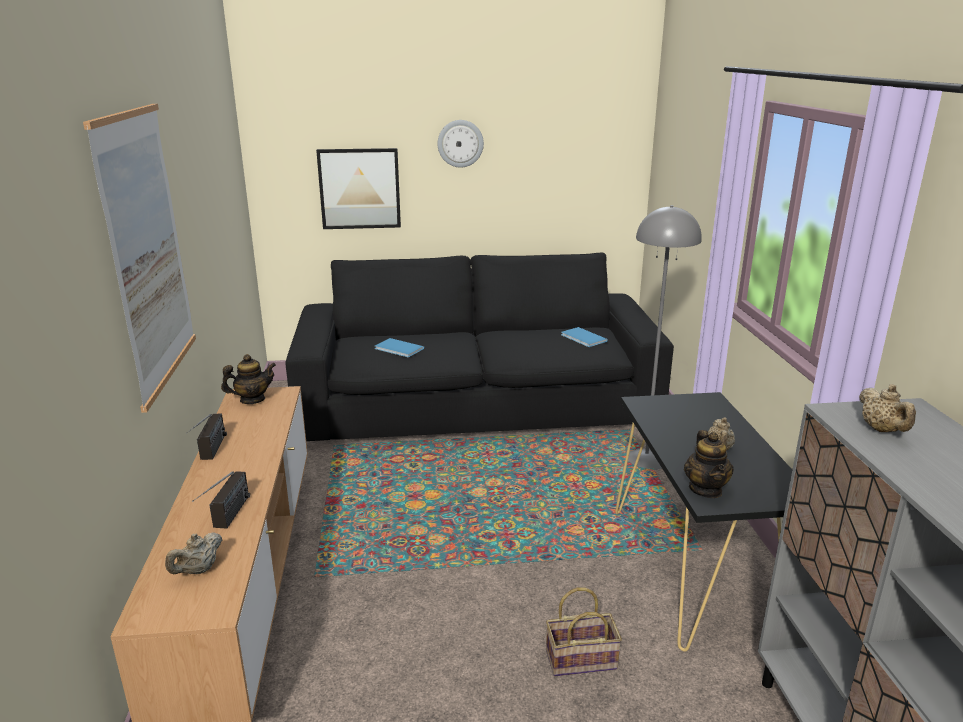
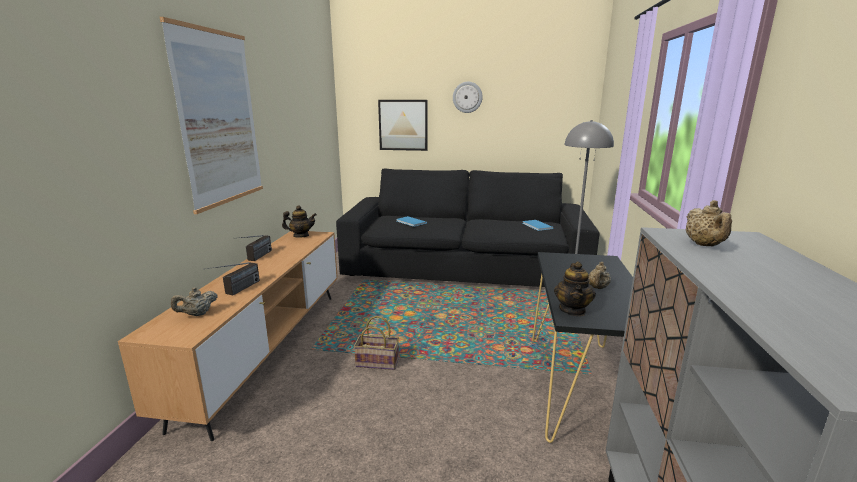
camera: 15 degrees right, 5 degrees down
basket [546,587,622,676] -> basket moved to [354,316,399,370]

